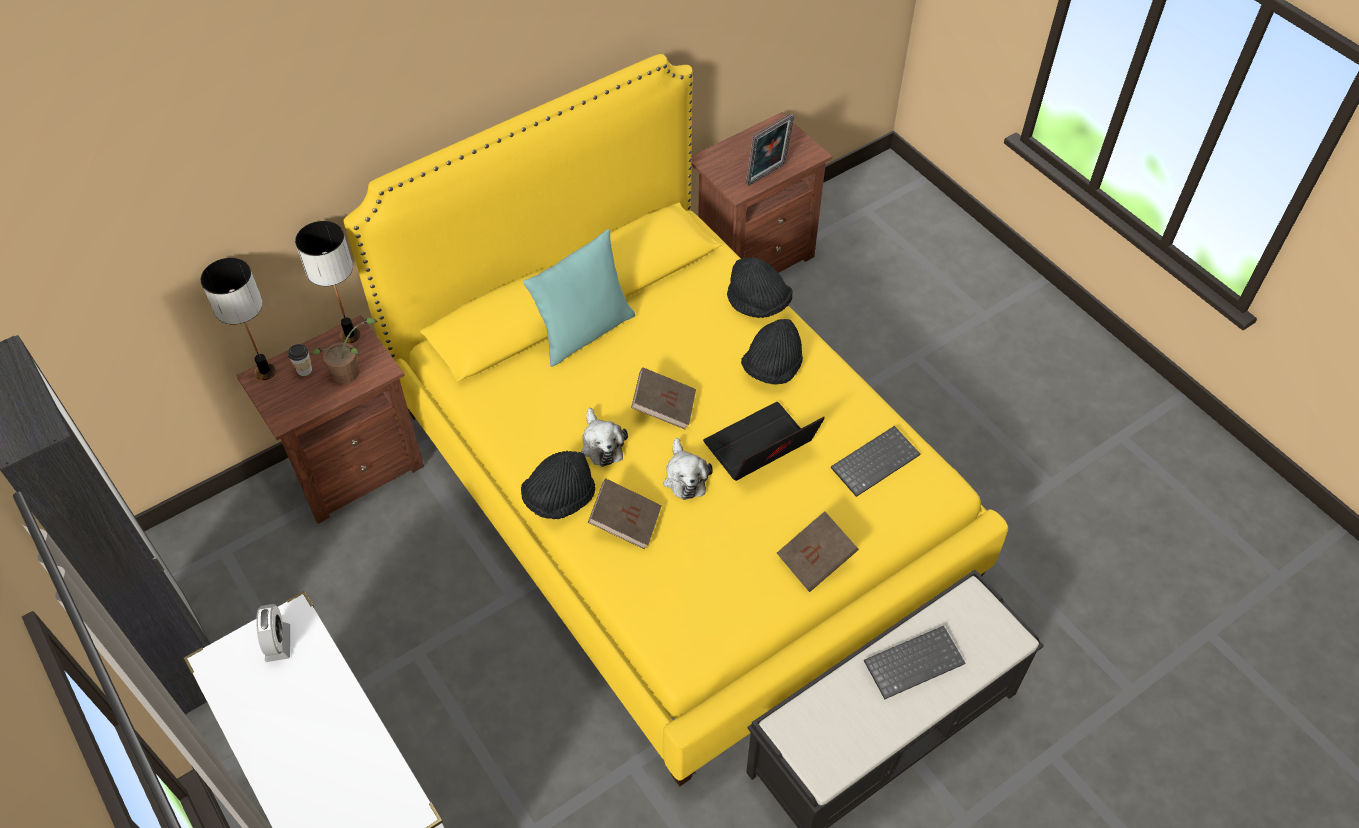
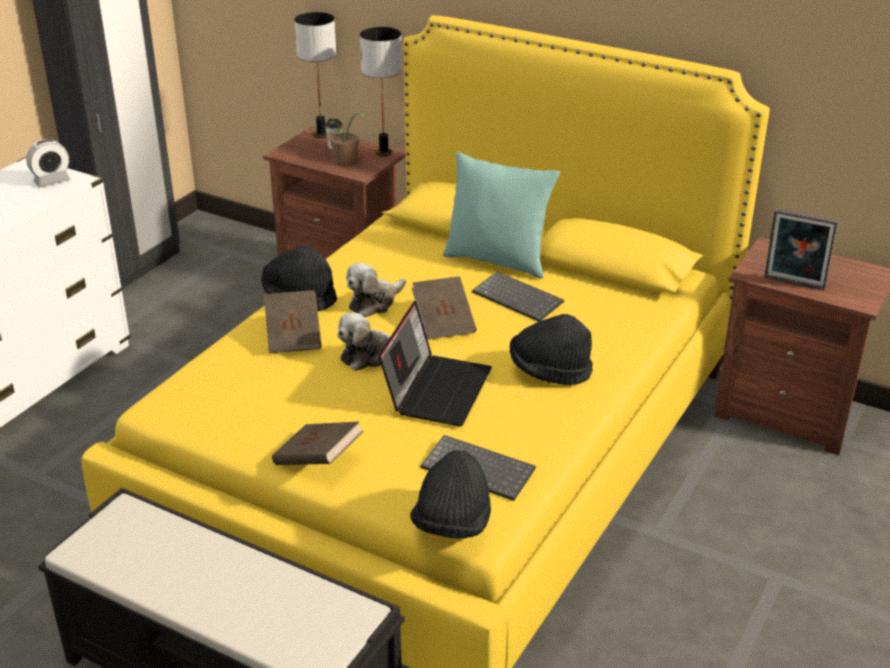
camera: 65 degrees right, 20 degrees down
laptop [703,402,825,481] -> laptop turned 75 degrees clockwise [379,301,492,426]
black hat [727,257,793,318] -> black hat moved to [410,450,491,539]
keyboard [864,626,965,699] -> keyboard moved to [472,272,564,322]

